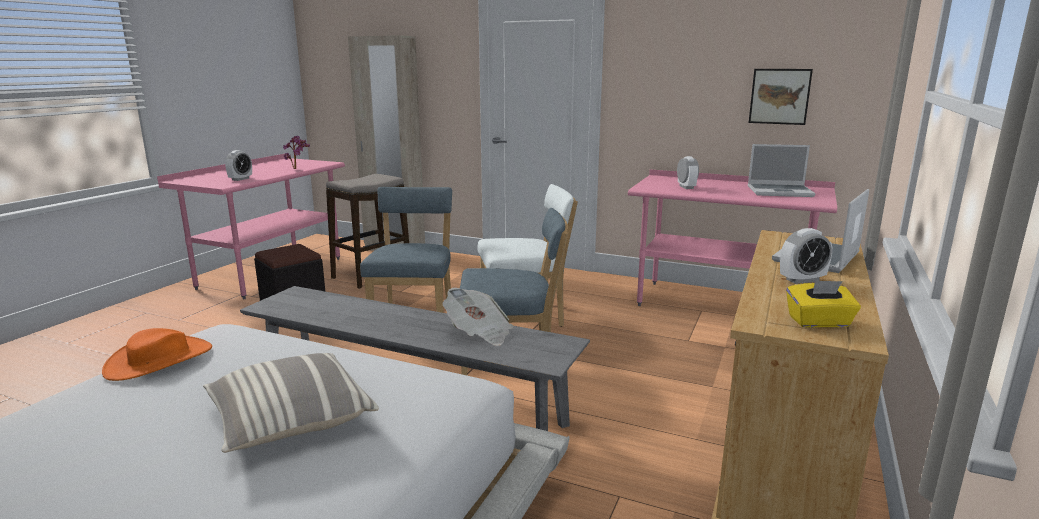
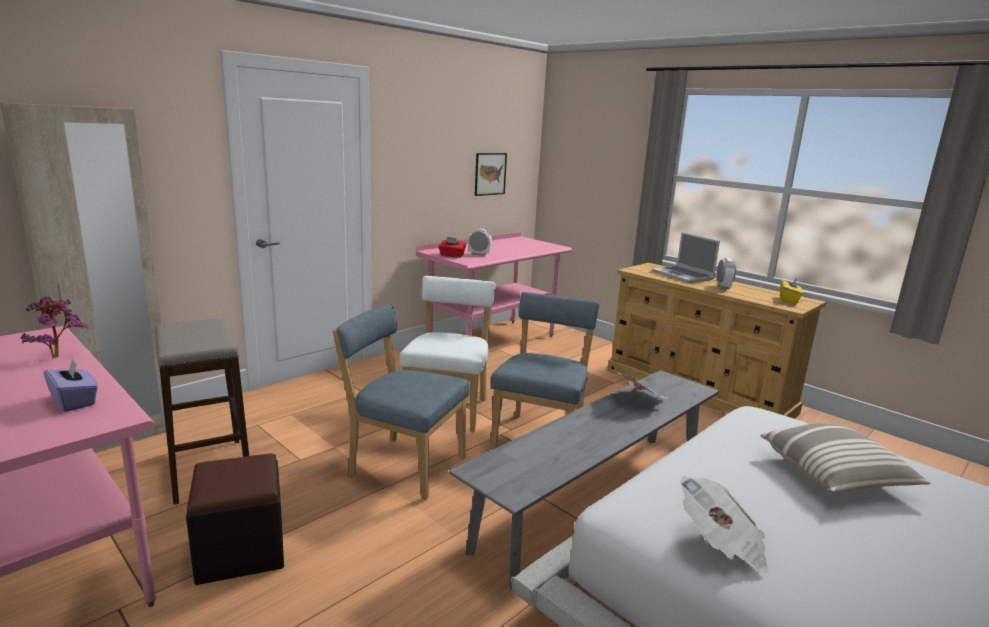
camera: 70 degrees left, 0 degrees up
orange hat [102,328,212,381] -> newspaper [680,476,768,573]
alarm clock [225,150,252,181] -> purple tissue box [44,358,98,412]
laptop [748,144,816,197] -> none
none -> red tissue box [438,237,466,258]

